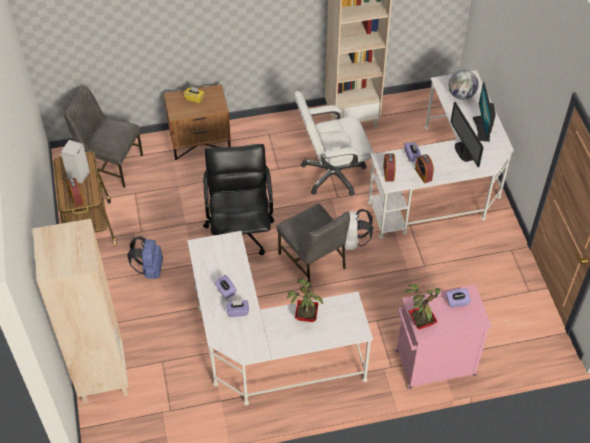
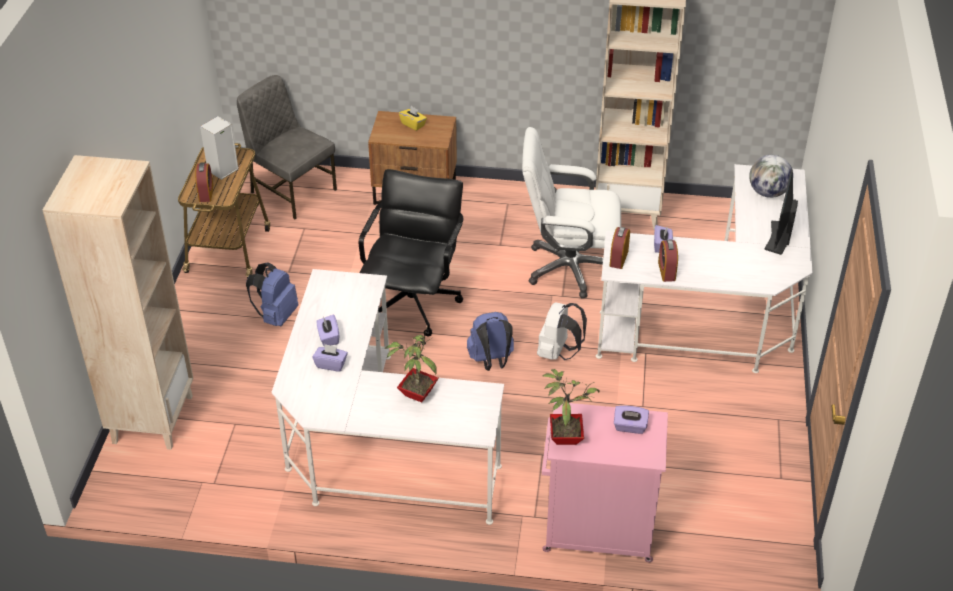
camera: 20 degrees right, 10 degrees down
grey chair [276,204,350,289] -> blue backpack [467,312,514,371]
monitor [450,102,484,167] -> none

